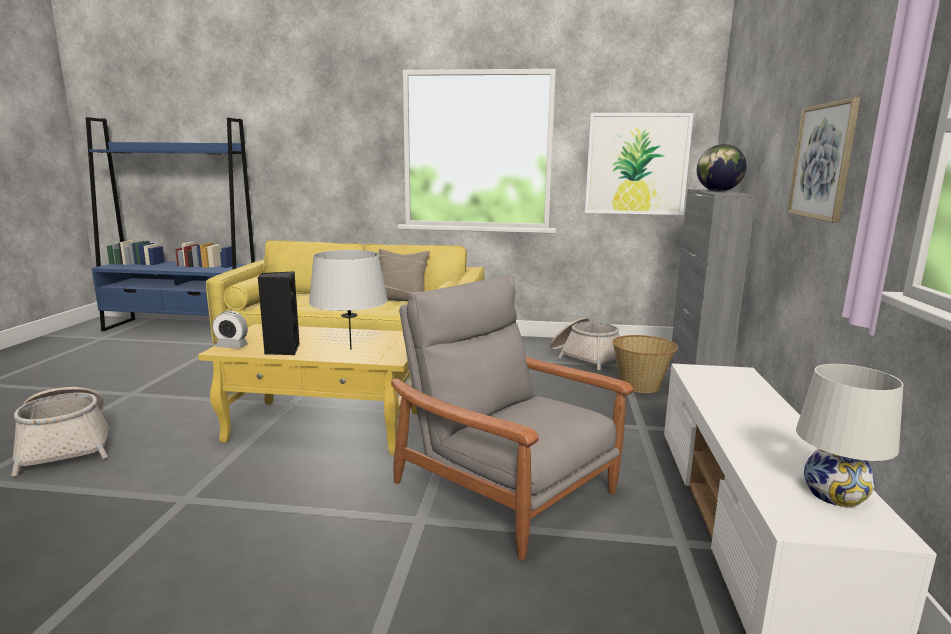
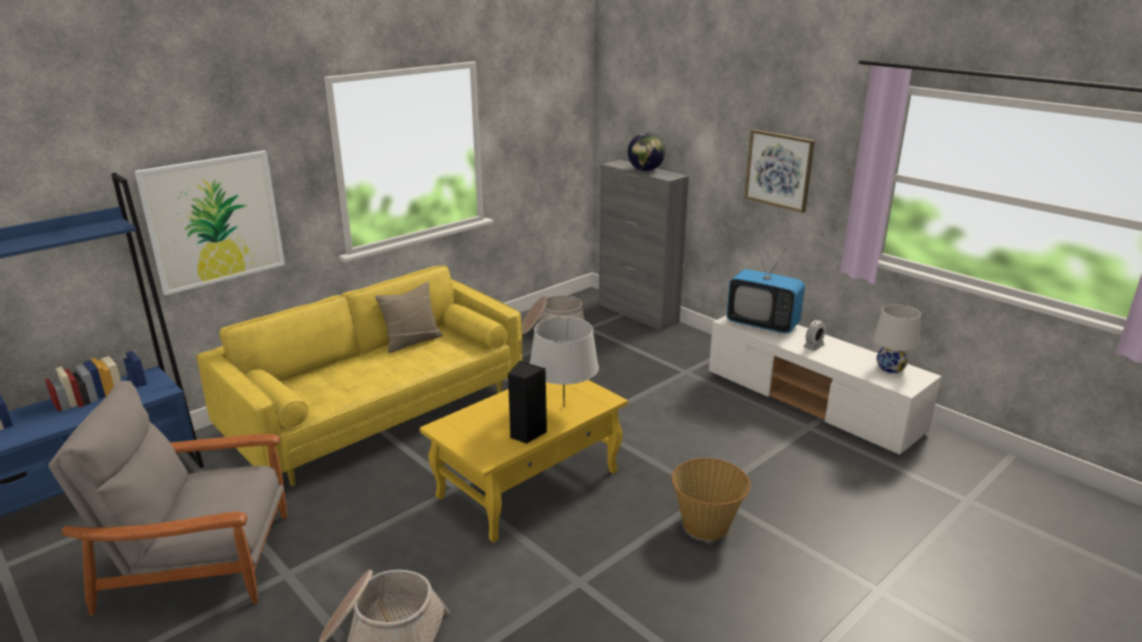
camera: 50 degrees left, 10 degrees up
alarm clock [213,311,248,348] -> alarm clock moved to [803,320,826,351]
grey armchair [391,274,634,561] -> grey armchair moved to [49,381,287,616]
picture [585,113,694,215] -> picture moved to [135,151,285,295]
basket [612,335,678,393] -> basket moved to [672,458,751,540]
none -> television [726,244,805,334]

